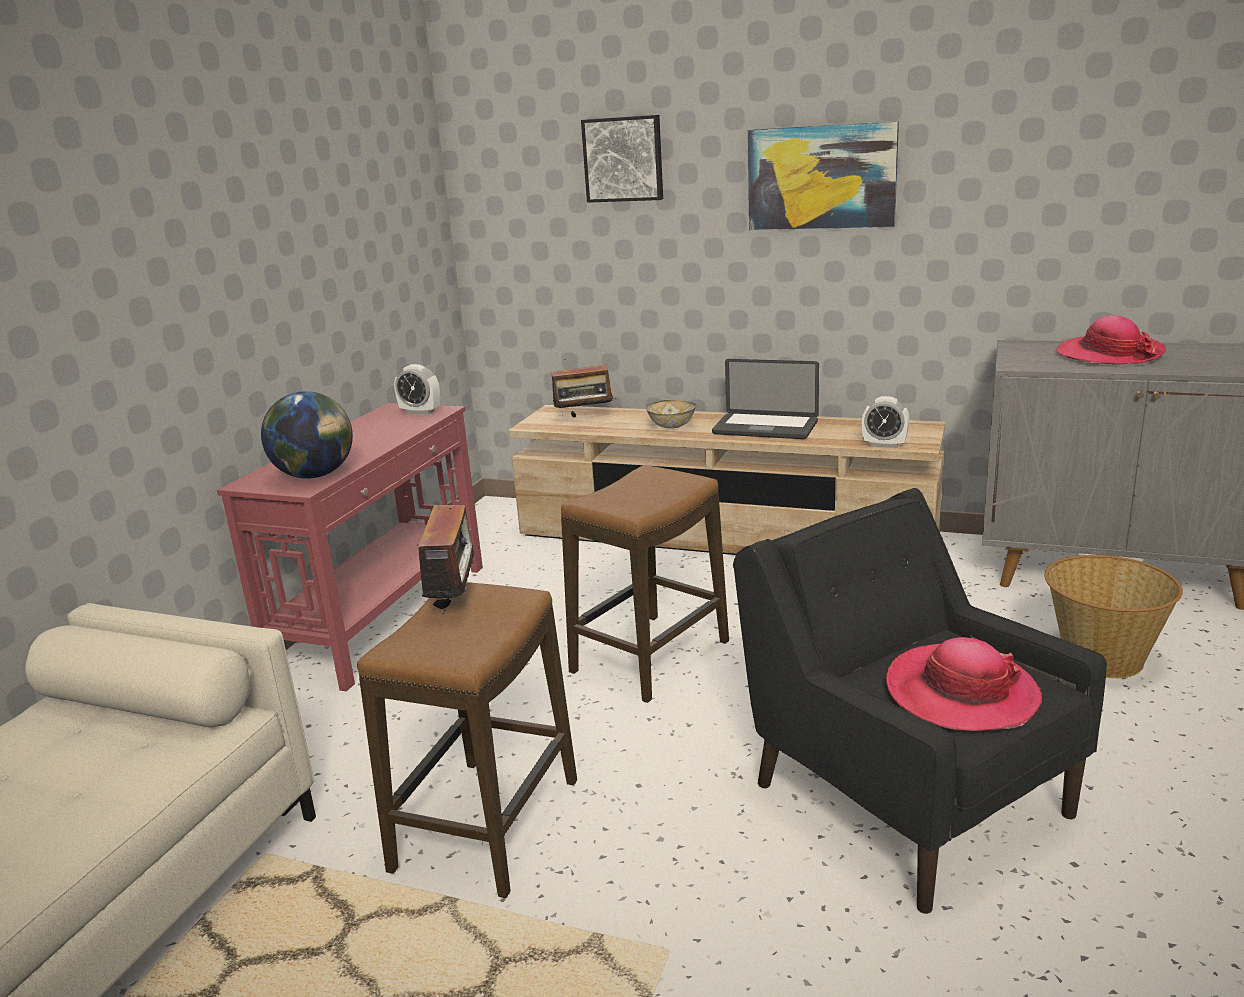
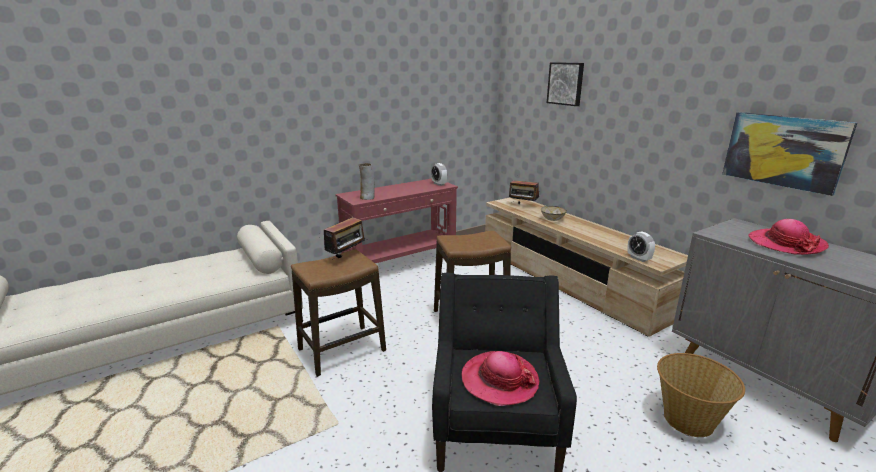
camera: 35 degrees right, 0 degrees up
globe [261,391,353,479] -> vase [359,163,375,200]
laptop [712,359,819,439] -> none
picture [747,121,899,230] -> picture moved to [722,112,857,196]

